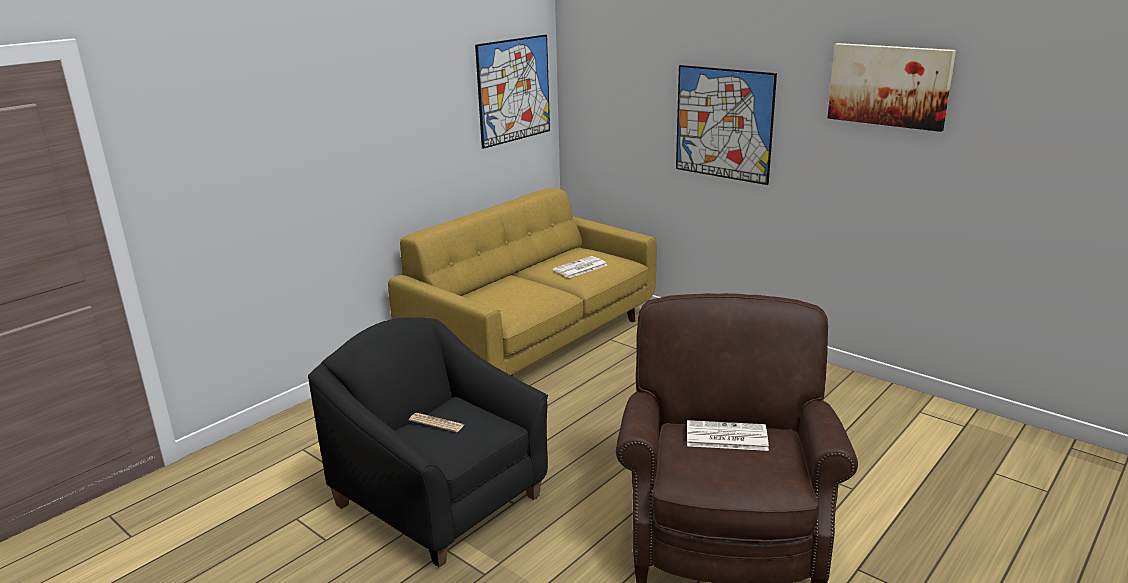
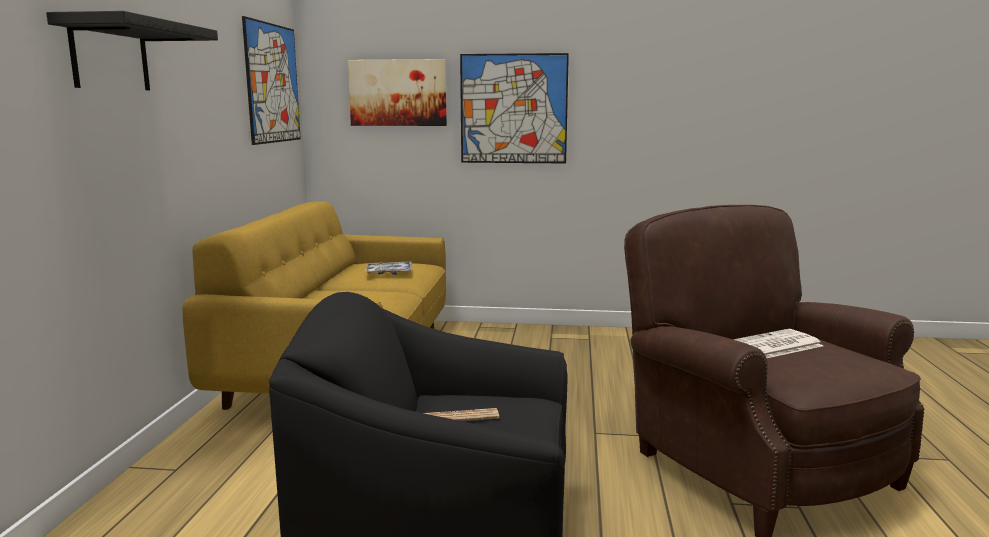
camera: 35 degrees left, 10 degrees down
newspaper [553,256,607,278] -> tray [365,261,412,275]
picture [828,43,956,132] -> picture moved to [348,59,447,126]
none -> black shelf [46,11,218,90]

